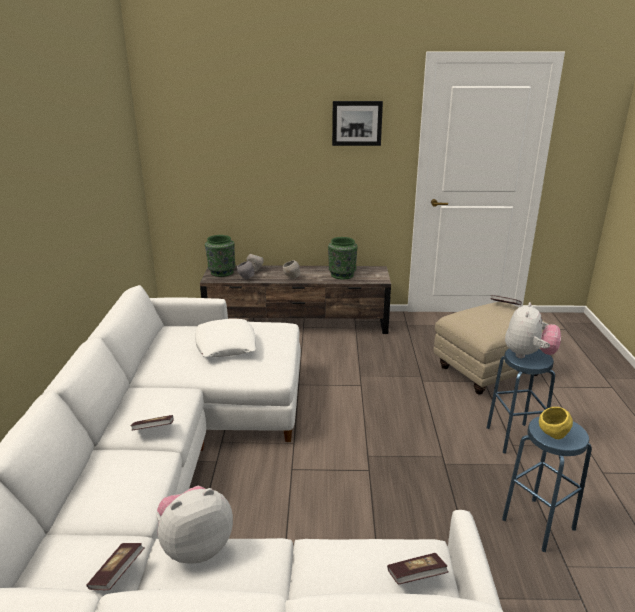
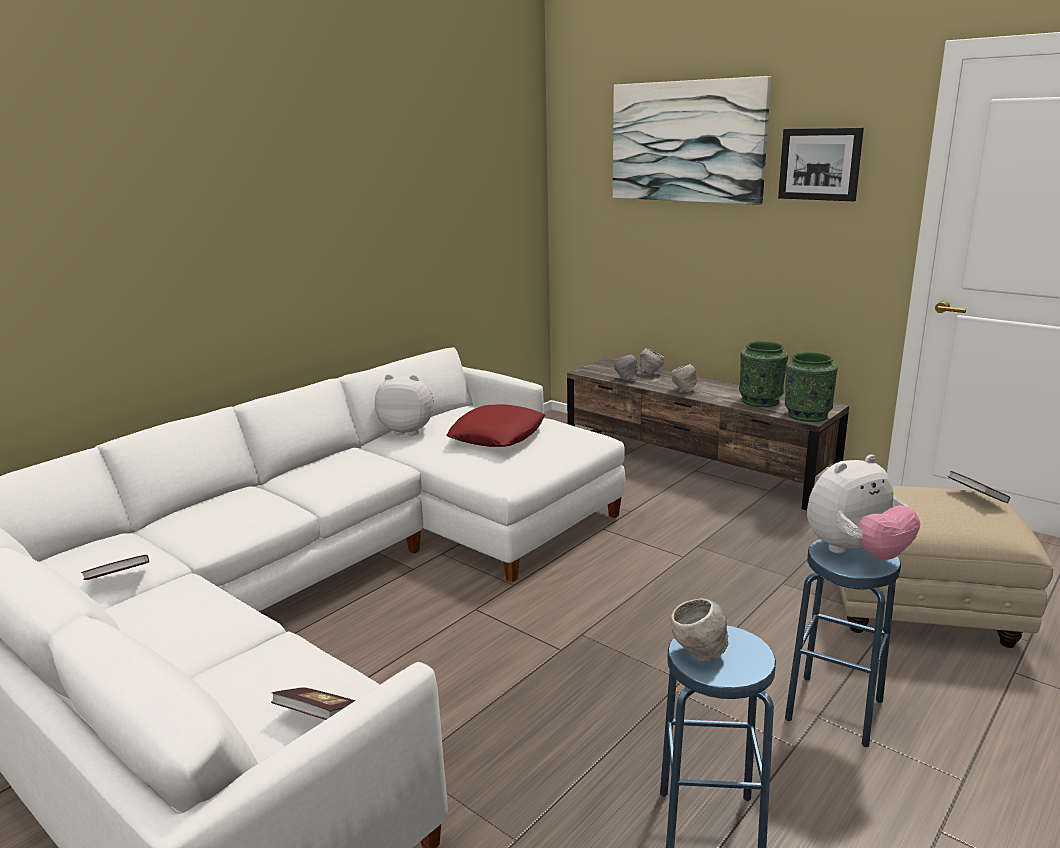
camera: 40 degrees right, 5 degrees down
book [131,415,174,430] -> none
plush toy [156,486,233,564] -> plush toy moved to [375,374,434,436]
white pillow [195,319,256,357] -> red pillow [446,404,545,447]
green vase [205,235,236,277] -> green vase moved to [785,352,838,422]
yellow bowl [539,407,573,439] -> grey bowl [671,598,730,661]
none -> picture [613,76,772,205]

